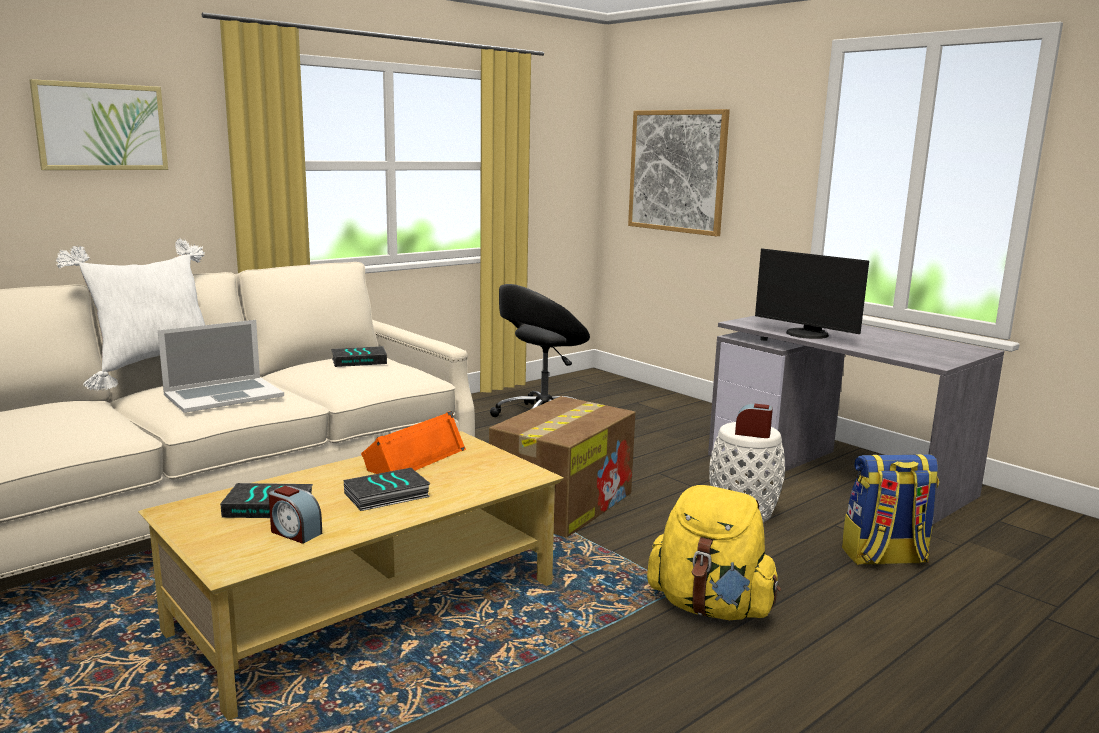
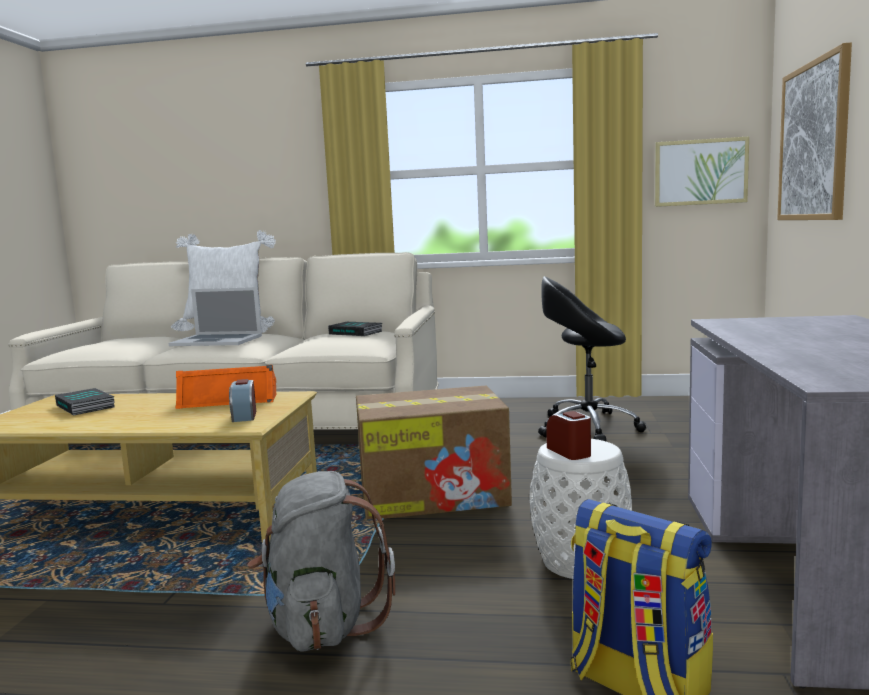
camera: 50 degrees right, 5 degrees down
picture [30,79,168,170] -> picture moved to [655,136,749,207]
alarm clock [269,486,322,544] -> alarm clock moved to [229,379,256,422]
book [344,468,431,511] -> none
yellow backpack [647,485,781,620] -> grey backpack [247,471,395,652]
monitor [755,249,869,339] -> none

